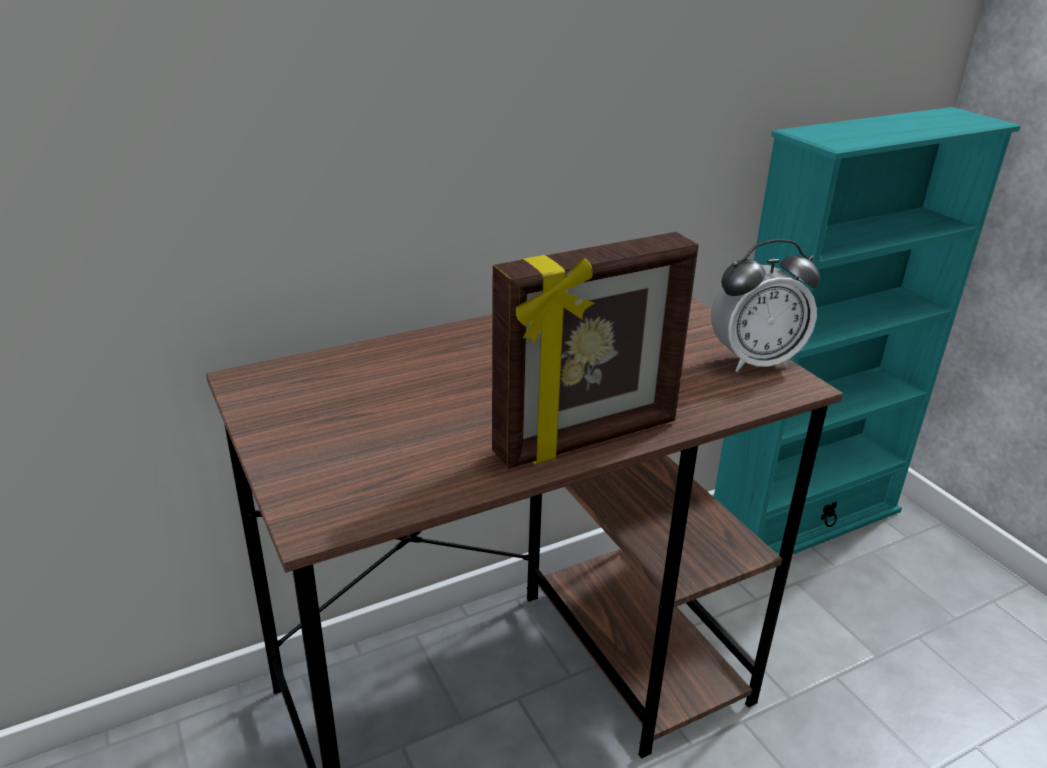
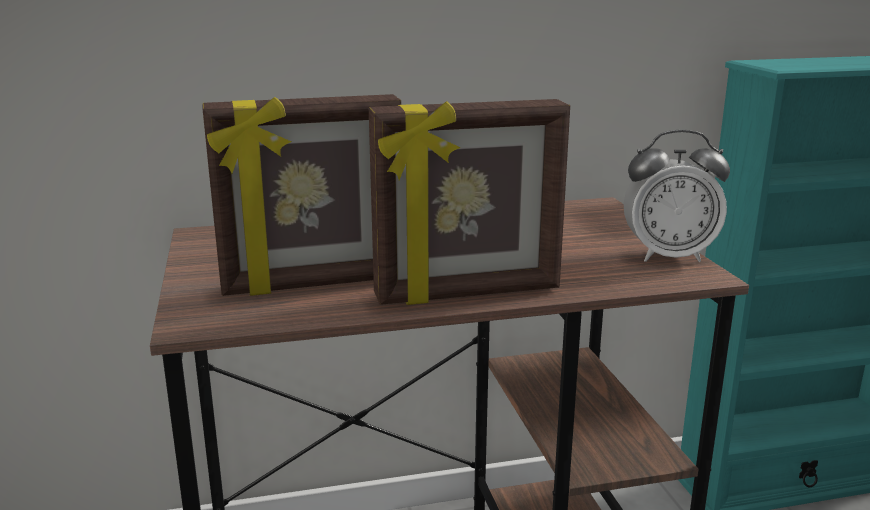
camera: 15 degrees right, 10 degrees down
none -> picture frame [203,94,401,296]

